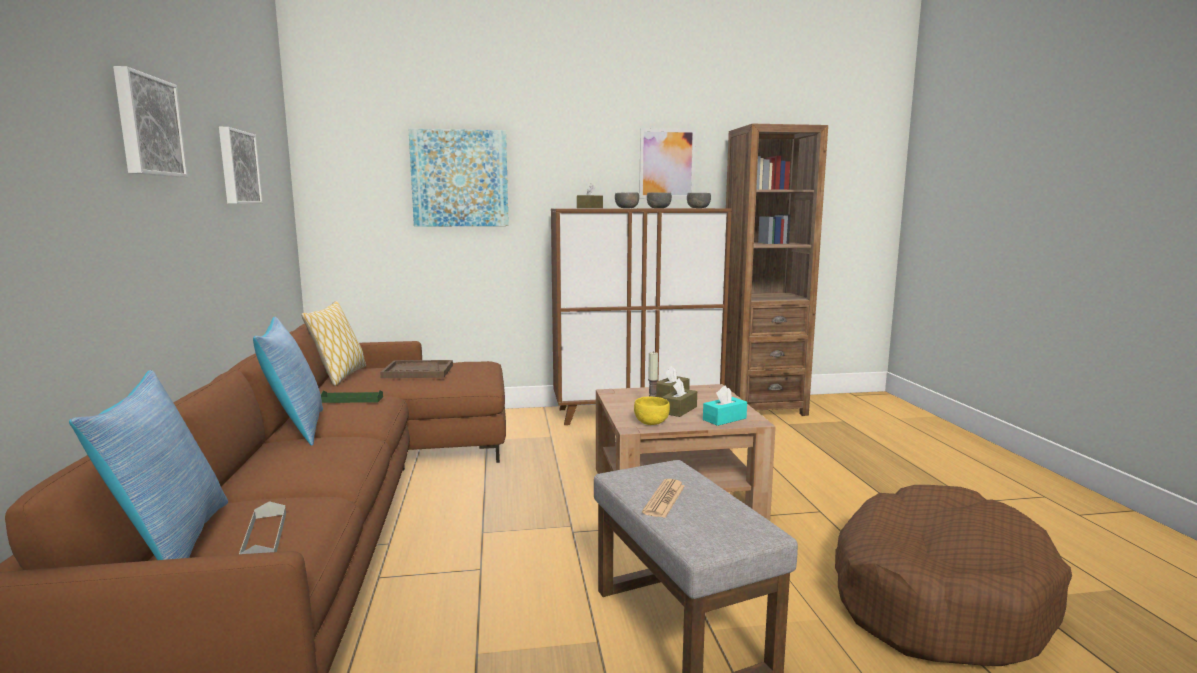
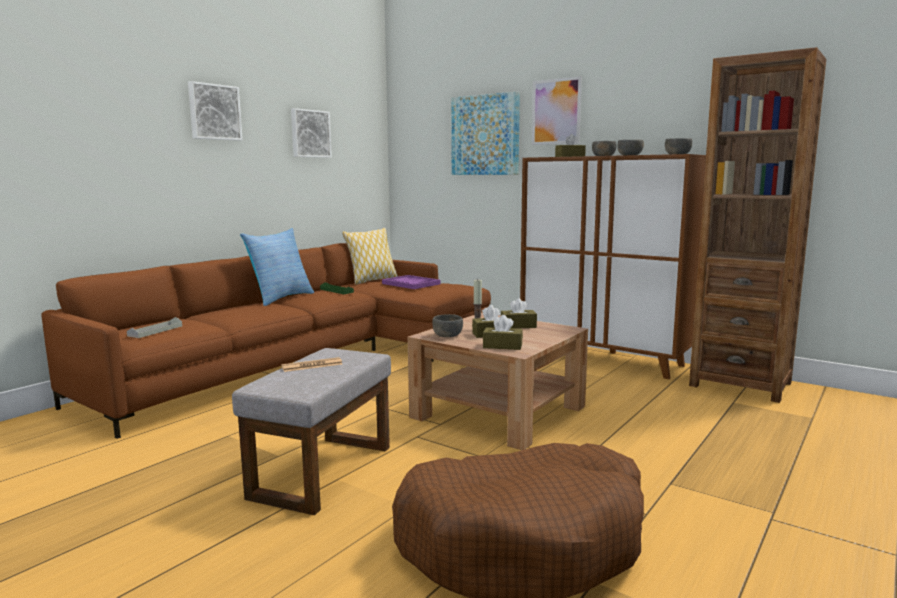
camera: 45 degrees right, 0 degrees up
pillow [69,370,228,560] -> none
brown tray [380,360,453,378] -> purple tray [382,275,440,289]
yellow bowl [634,396,670,425] -> grey bowl [432,314,463,337]
picture [639,128,696,198] -> picture moved to [532,76,582,145]
turquoise tissue box [703,385,747,426] -> brown tissue box [483,315,523,350]

